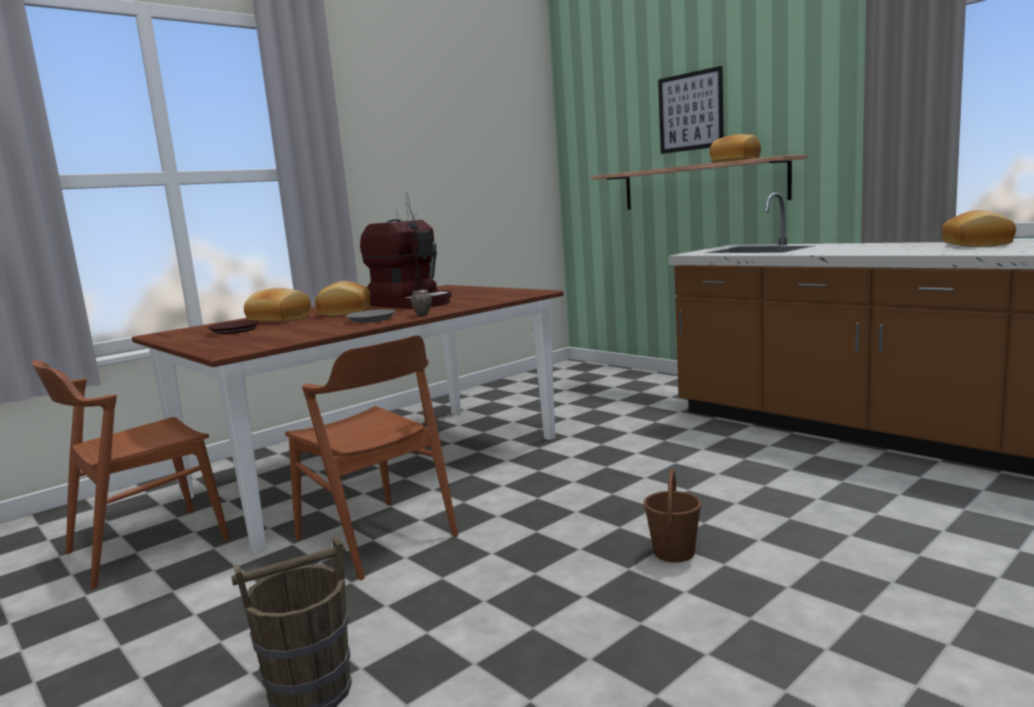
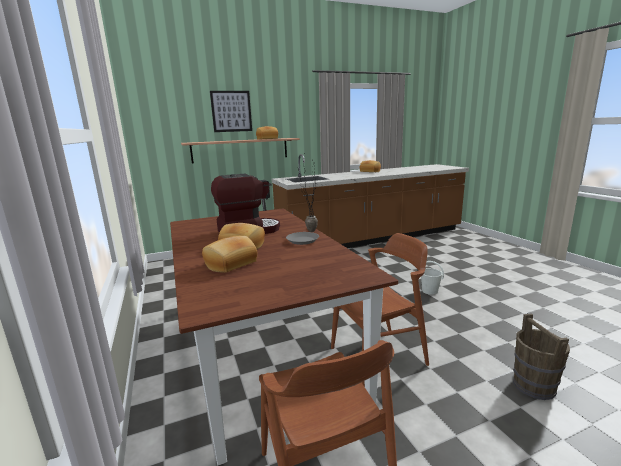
camera: 70 degrees left, 5 degrees up
brown plate [208,320,260,334] -> none
brown bucket [644,469,702,563] -> white bucket [421,261,444,295]

